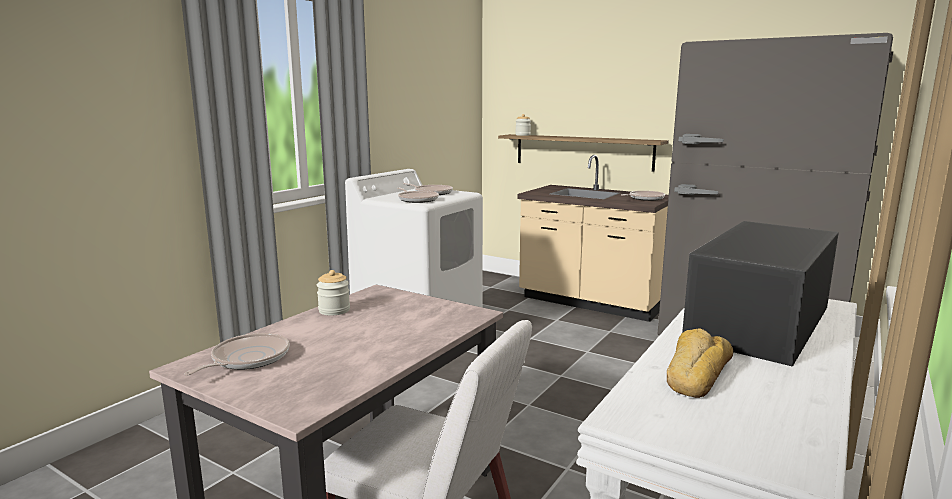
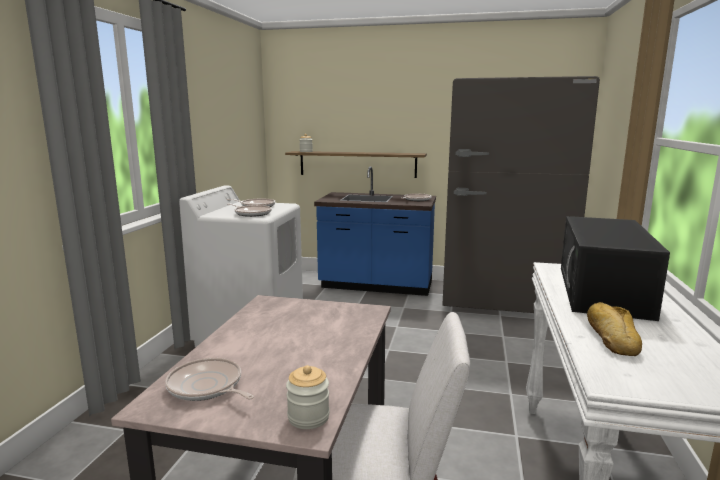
camera: 20 degrees left, 0 degrees up
frying pan [184,333,290,375] -> frying pan turned 60 degrees counterclockwise [165,358,254,401]
jar [317,270,350,316] -> jar moved to [286,365,330,429]
beige counter [518,155,669,322] -> blue counter [314,166,436,296]

